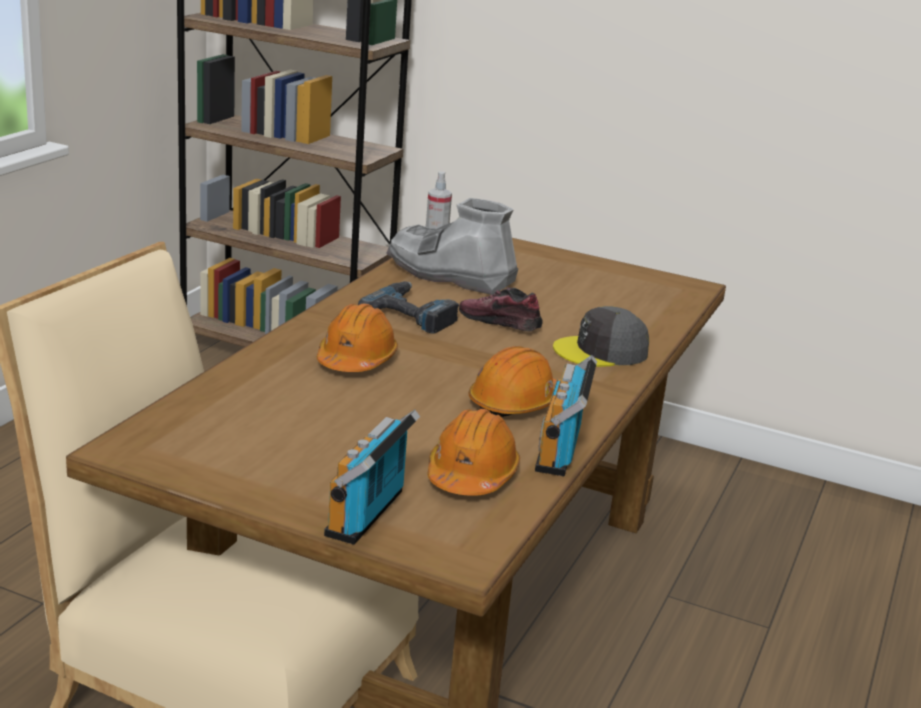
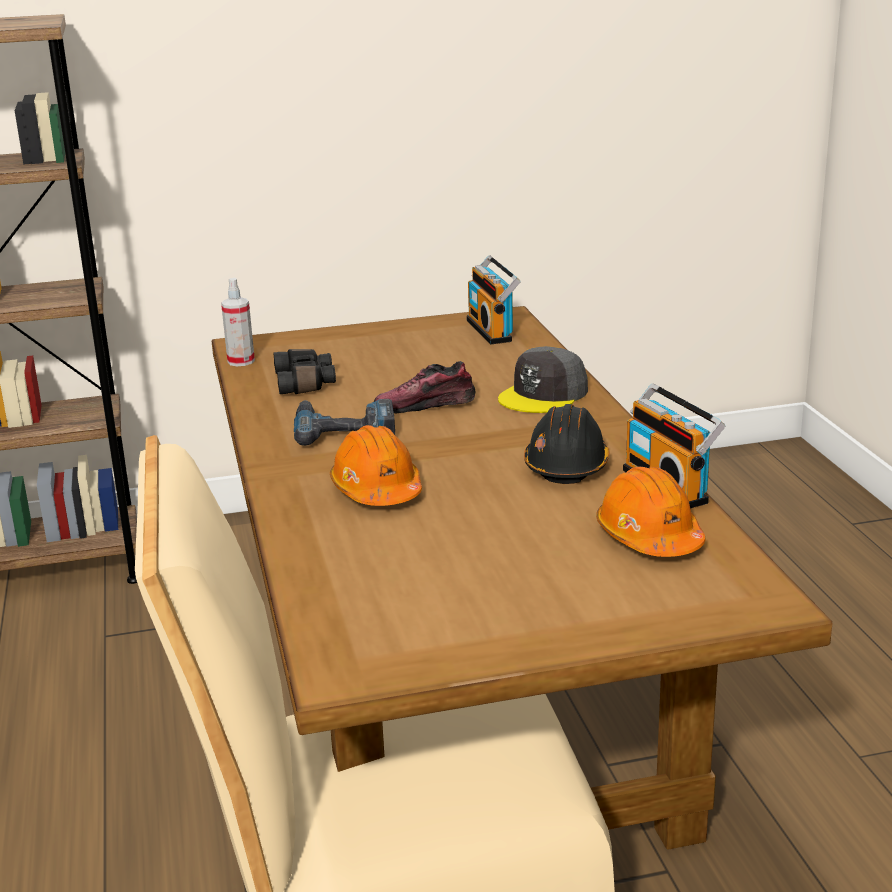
camera: 35 degrees left, 0 degrees up
radio [324,410,420,545] -> radio moved to [467,255,521,344]
grey boot [386,198,519,295] -> black binoculars [274,349,336,394]
orange hard hat [468,346,557,417] -> black hard hat [524,404,610,484]

